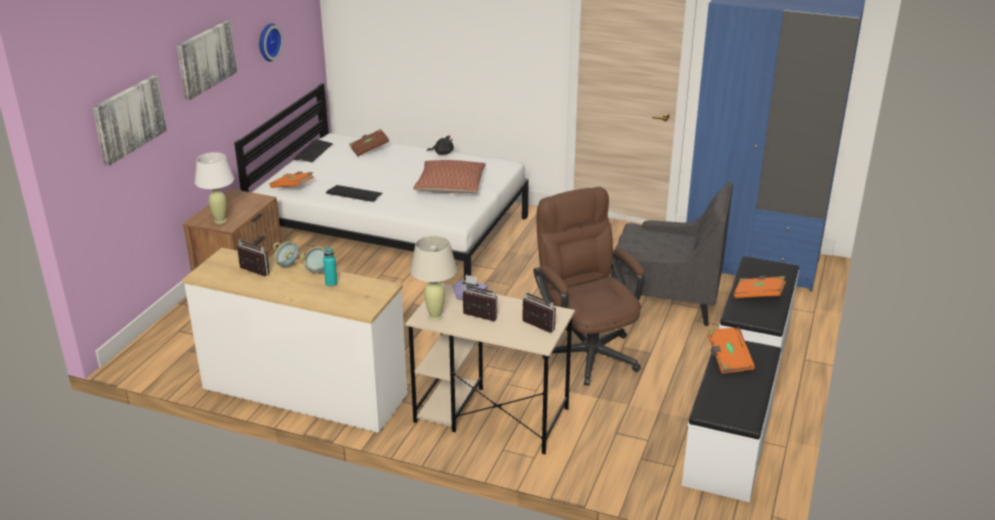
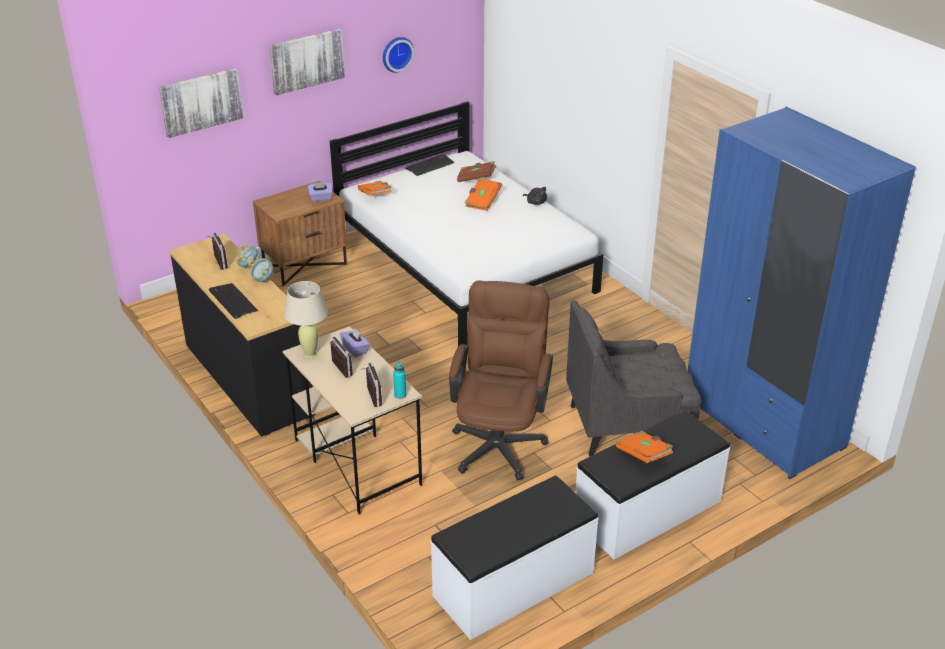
camera: 35 degrees right, 5 degrees up
white dresser [182,248,407,433] -> black dresser [169,233,316,437]
white table lamp [195,152,234,224] -> none
turquoise bottle [323,247,338,287] -> turquoise bottle moved to [393,361,406,399]
keyboard [326,185,382,202] -> keyboard moved to [209,283,258,319]
pillow [413,160,486,193] -> none
grey armchair [611,182,733,326] -> grey armchair turned 120 degrees clockwise [566,300,702,457]
orange book [707,327,755,374] -> orange book moved to [465,178,502,211]
none -> purple tissue box [308,182,333,202]

